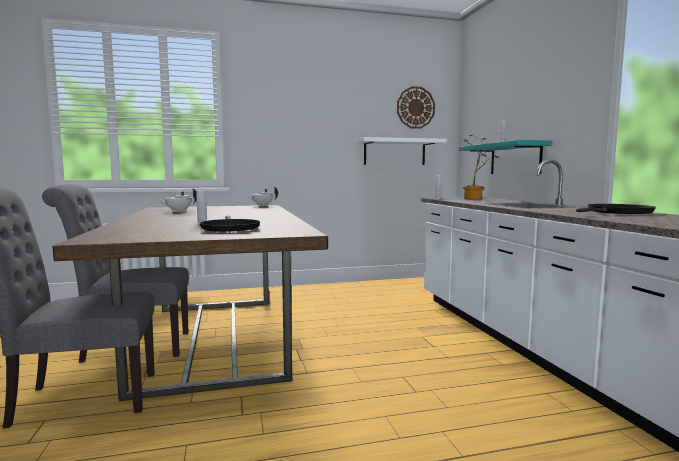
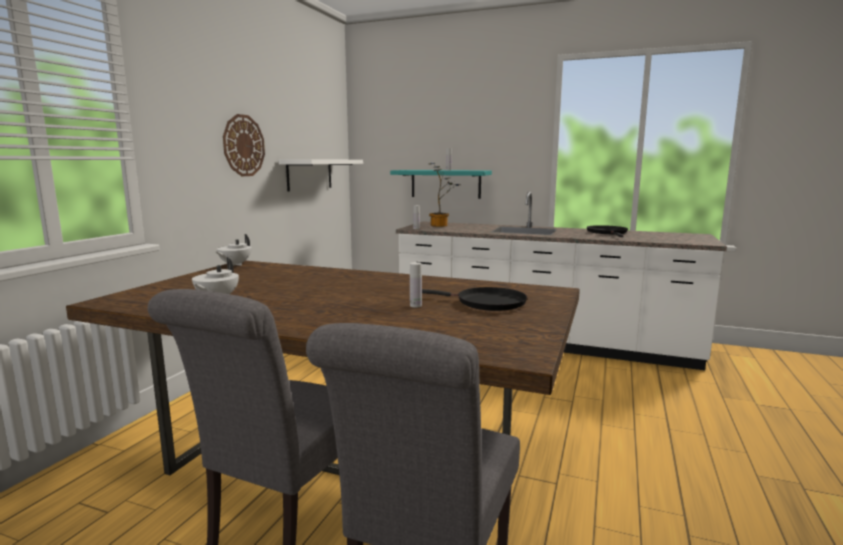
camera: 55 degrees left, 5 degrees up
wall clock [397,86,435,129] -> wall clock moved to [223,114,265,176]

